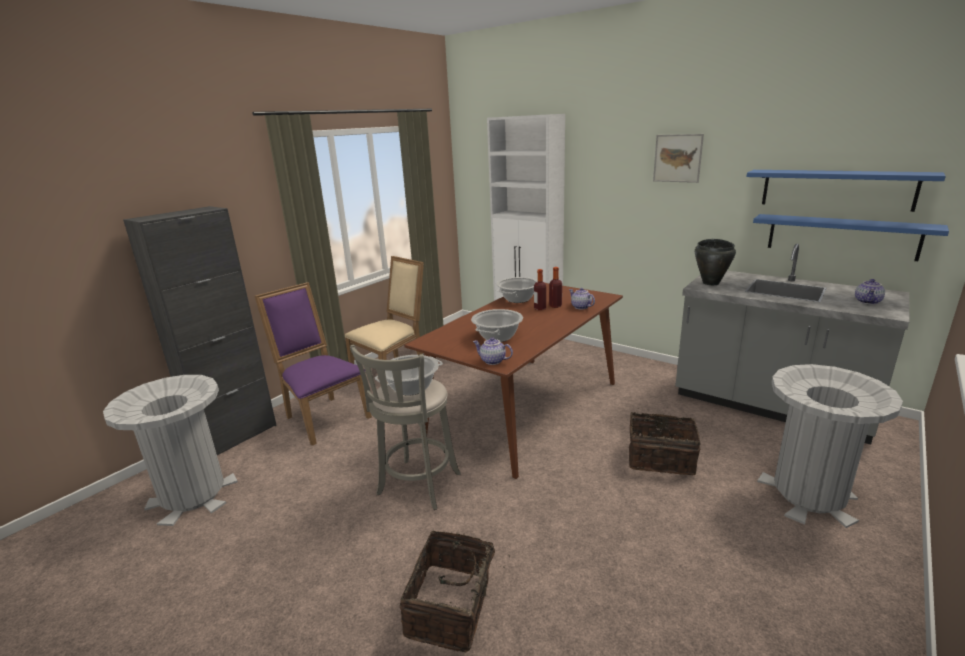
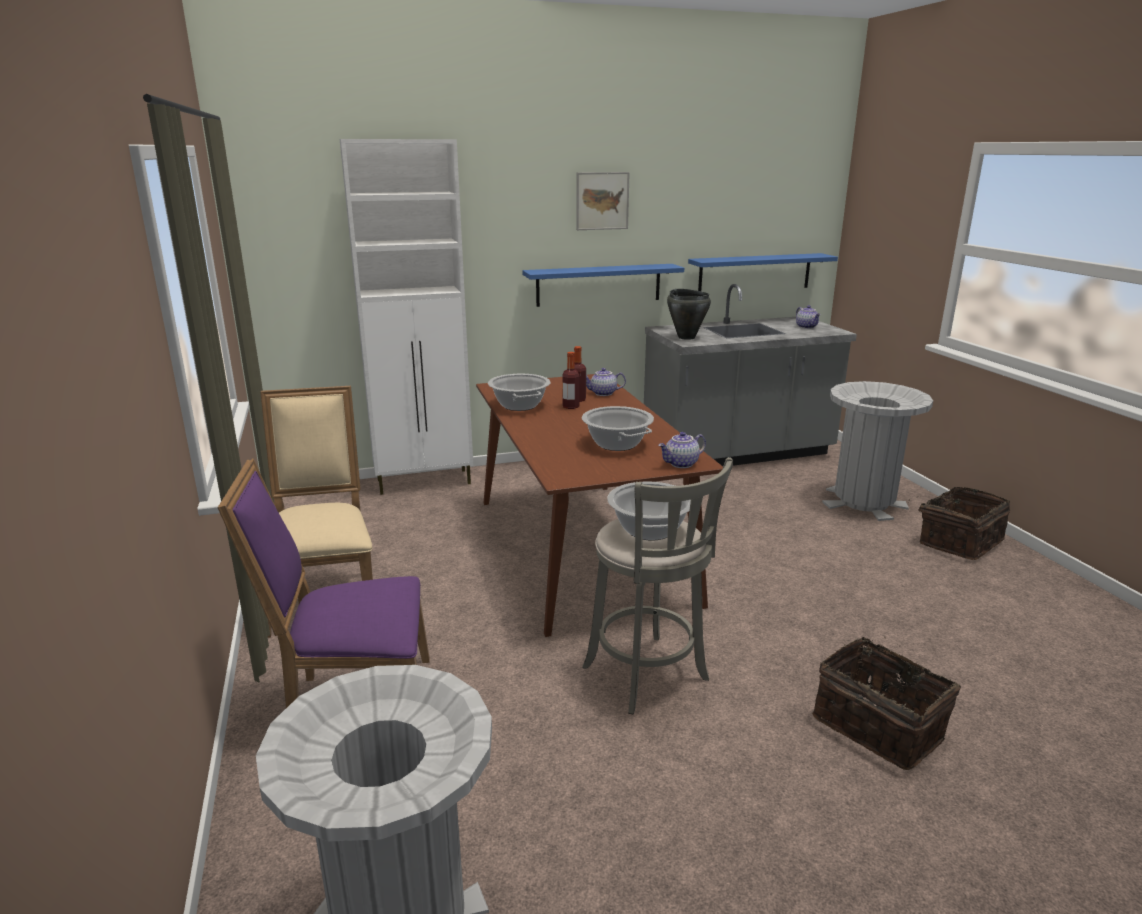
camera: 55 degrees left, 0 degrees up
black cabinet [123,206,277,455] -> none
basket [629,408,701,475] -> basket moved to [918,487,1010,560]
blue shelf [747,170,946,212] -> blue shelf moved to [522,264,684,307]

